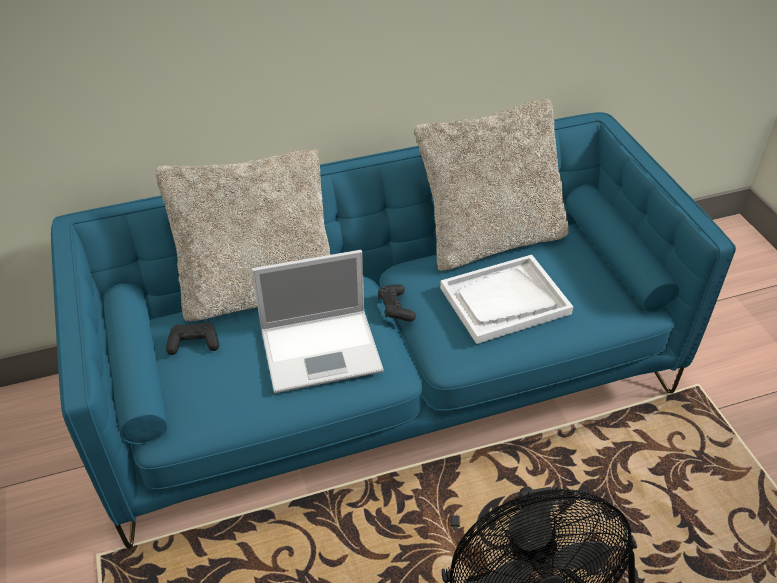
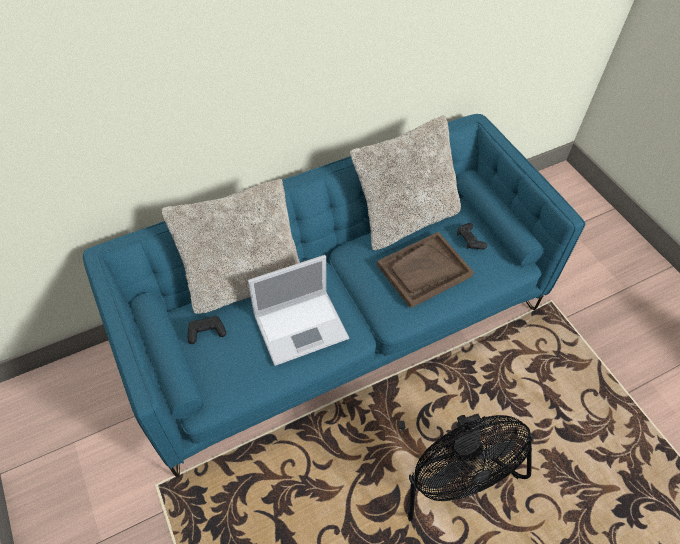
camera: 10 degrees left, 10 degrees up
black game controller [378,284,416,322] -> black game controller moved to [457,223,487,250]
white tray [440,255,573,344] -> brown tray [377,232,474,308]

